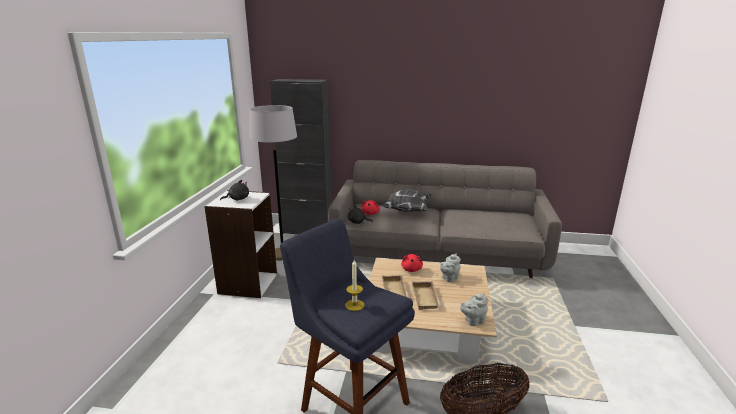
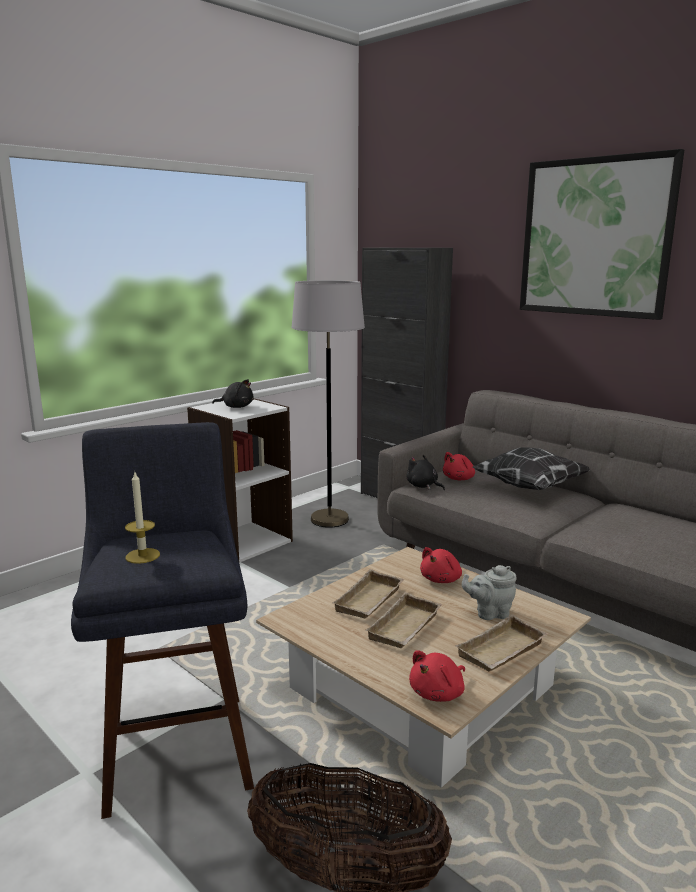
camera: 35 degrees right, 5 degrees down
grey teapot [460,293,488,326] -> red plush toy [409,650,465,702]
none -> beige tray [455,614,548,671]
none -> picture [520,149,684,320]

